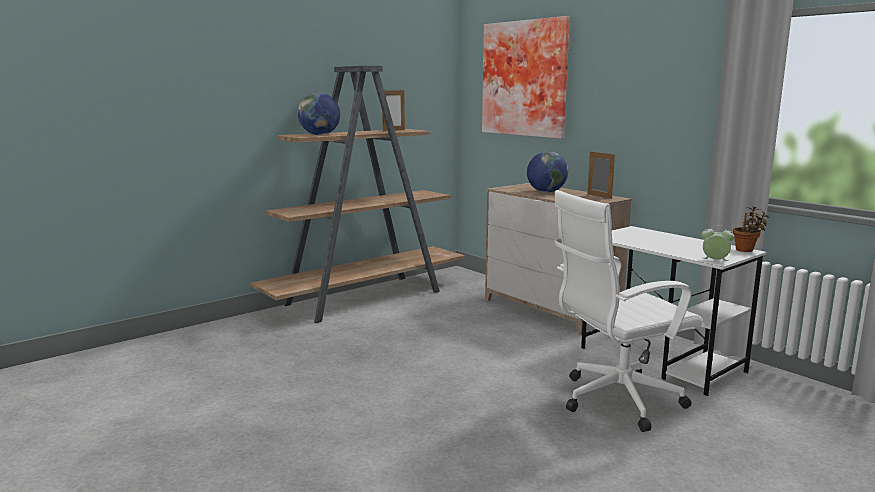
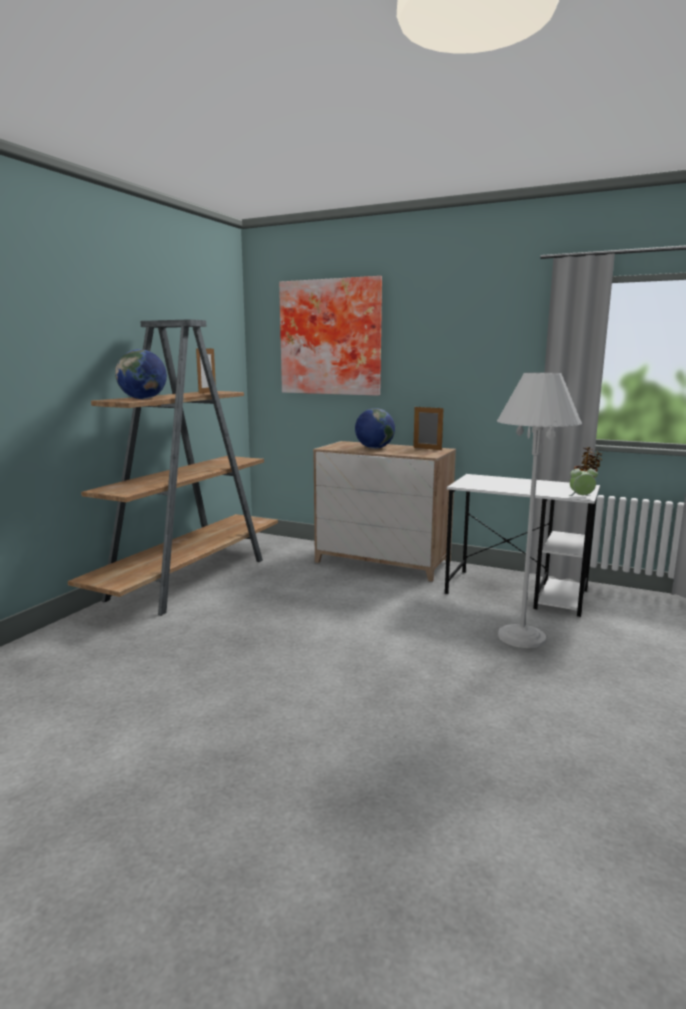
camera: 25 degrees left, 0 degrees up
white office chair [555,190,703,432] -> white floor lamp [497,372,582,648]

